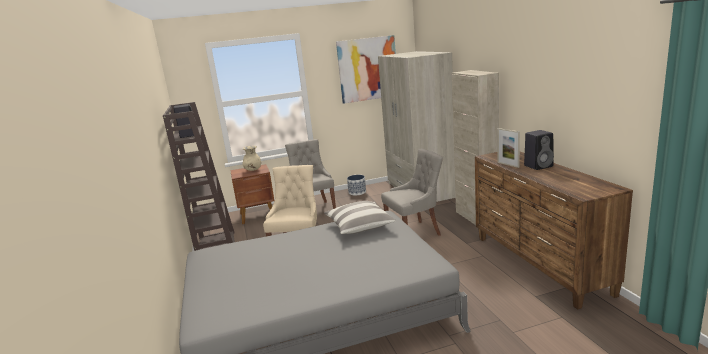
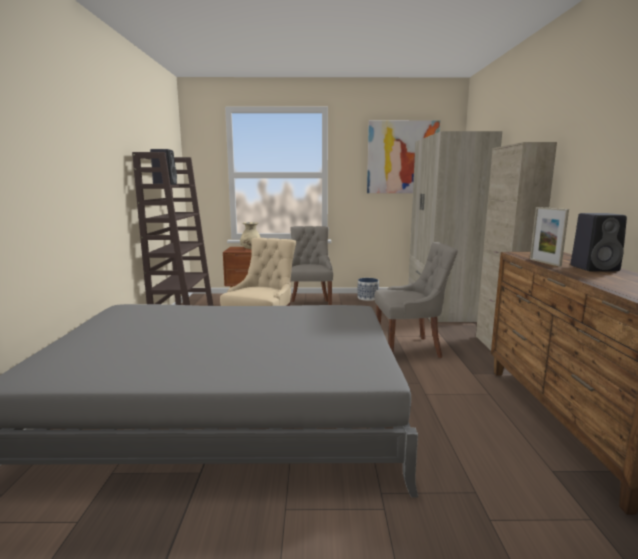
camera: 15 degrees right, 5 degrees down
pillow [324,201,396,234] -> none

